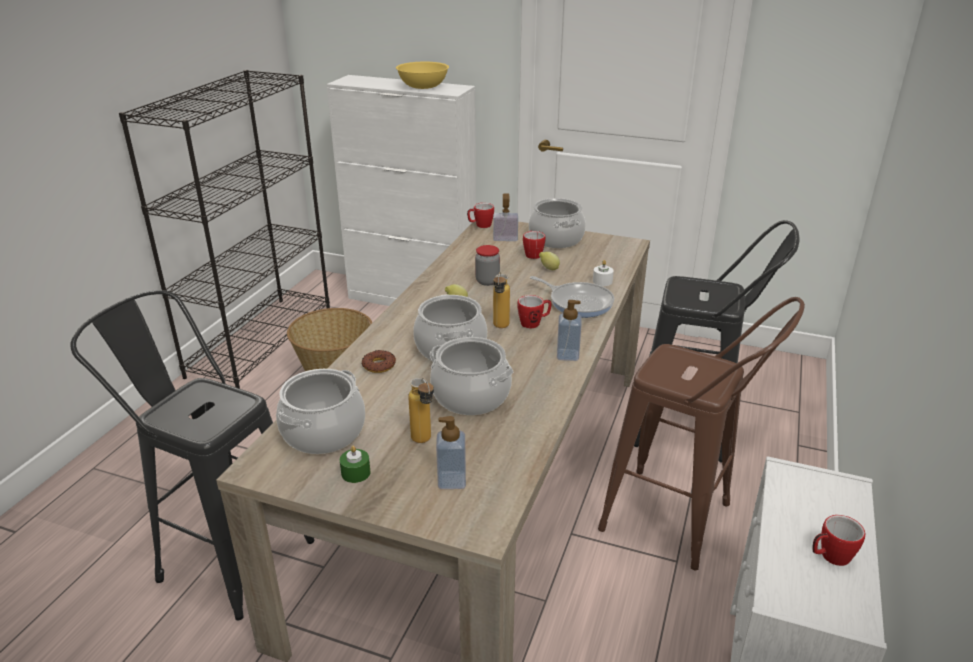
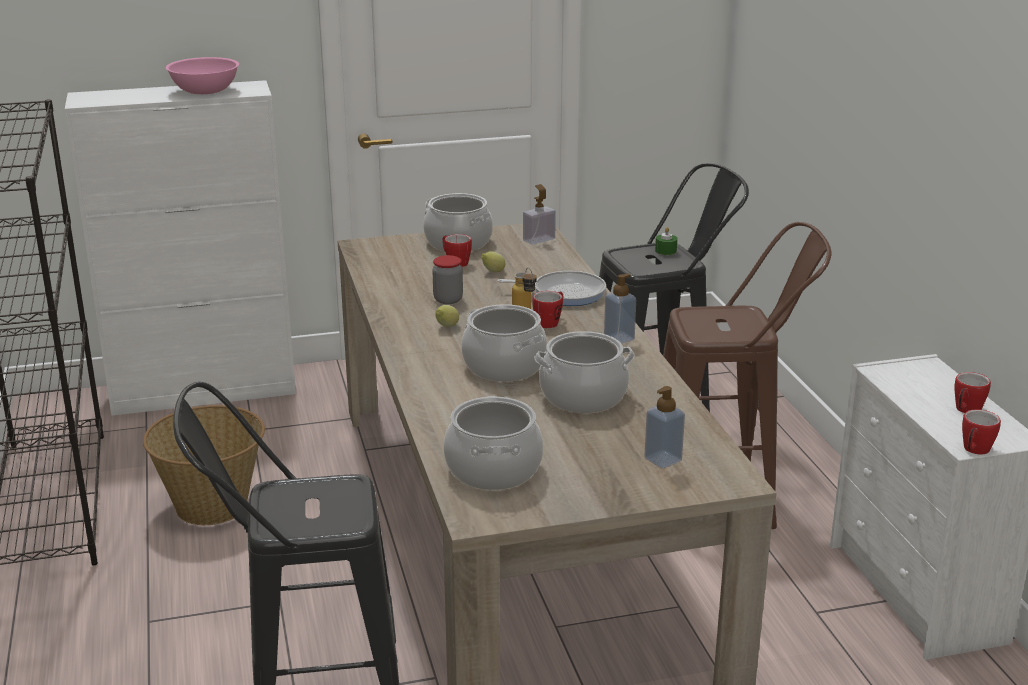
camera: 35 degrees left, 5 degrees down
green candle [340,446,371,483] -> green candle moved to [655,227,677,255]
donut [362,350,396,373] -> none
yellow bowl [396,62,449,89] -> pink bowl [166,57,239,94]
bottle [408,378,434,443] -> none
mug [467,203,494,228] -> mug moved to [962,410,1001,454]
soap dispenser [493,194,518,241] -> soap dispenser moved to [523,184,556,244]
white candle [593,260,614,286] -> none

